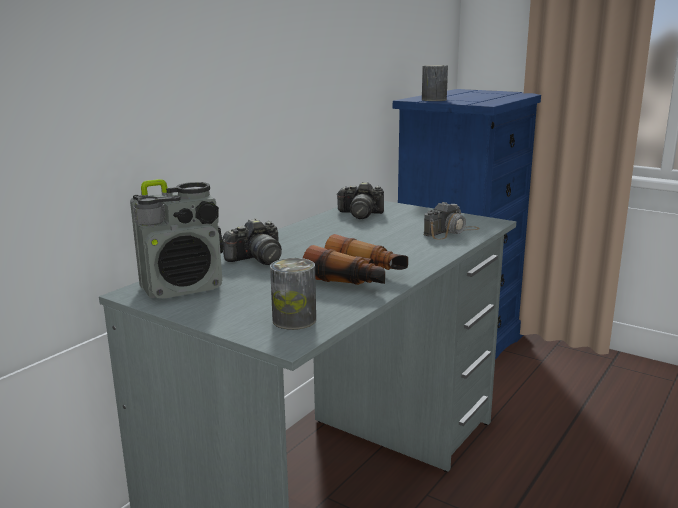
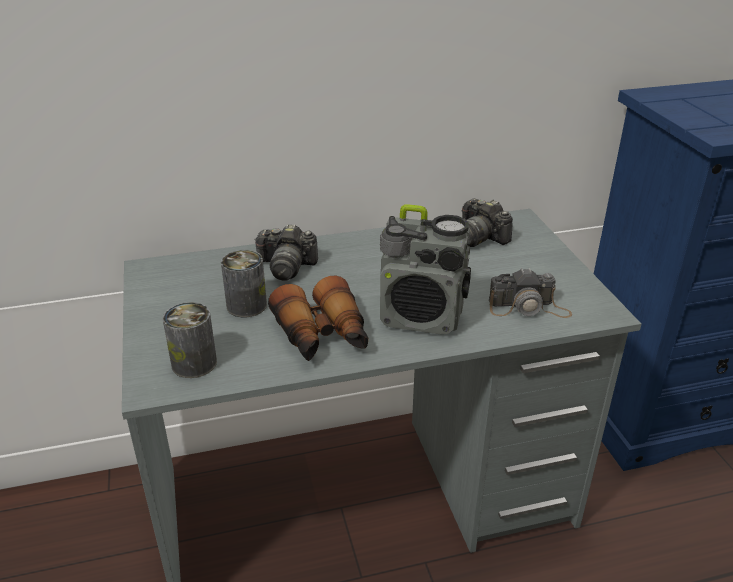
camera: 40 degrees right, 15 degrees up
radio [130,179,223,299] -> radio moved to [380,204,471,335]
can [422,65,448,101] -> can moved to [221,250,267,317]

